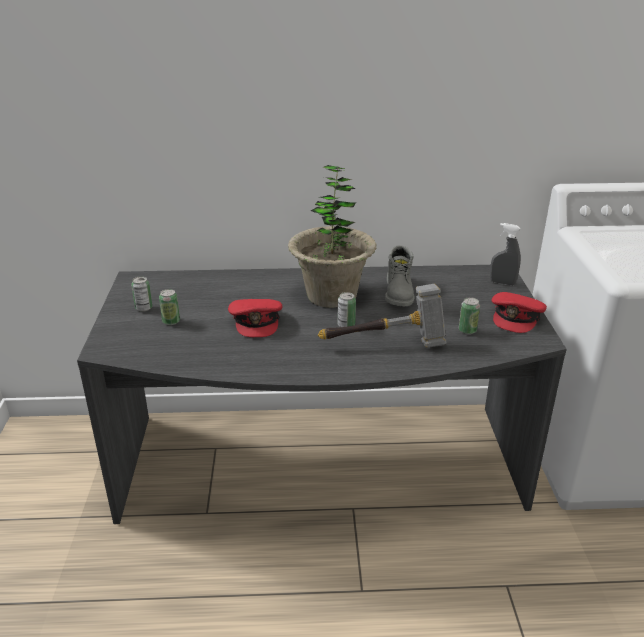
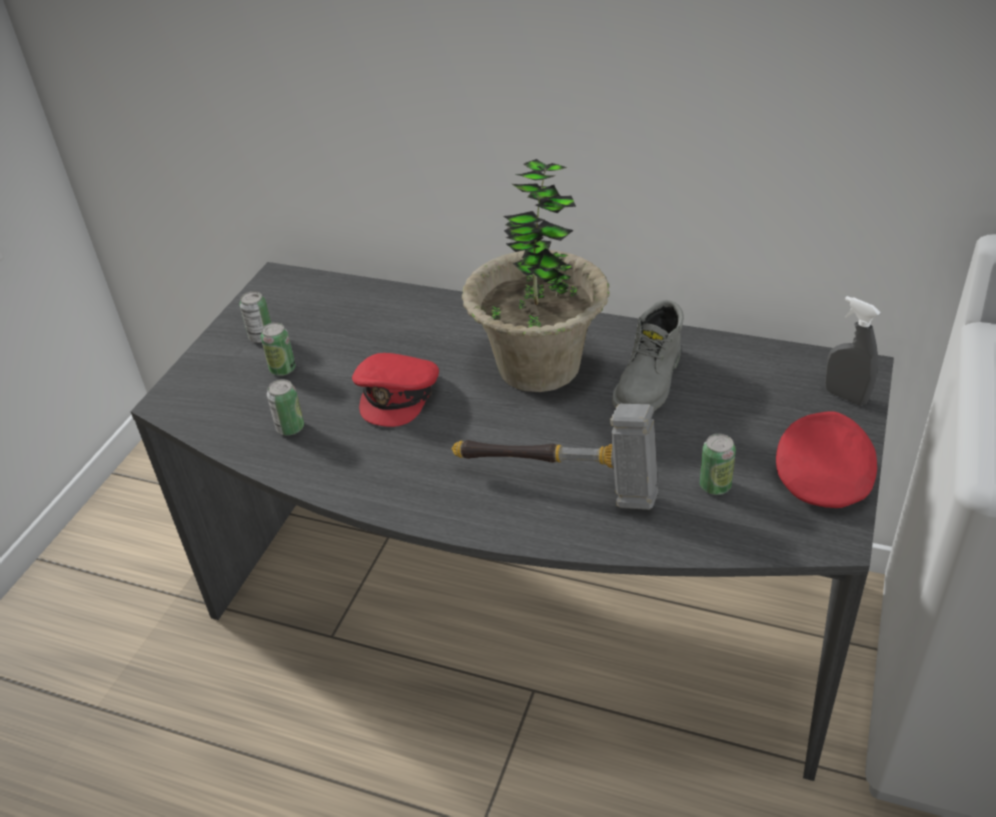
camera: 25 degrees right, 10 degrees up
can [337,292,356,327] -> can moved to [267,379,304,436]
red cap [492,292,547,333] -> red cap turned 150 degrees clockwise [776,411,877,508]

